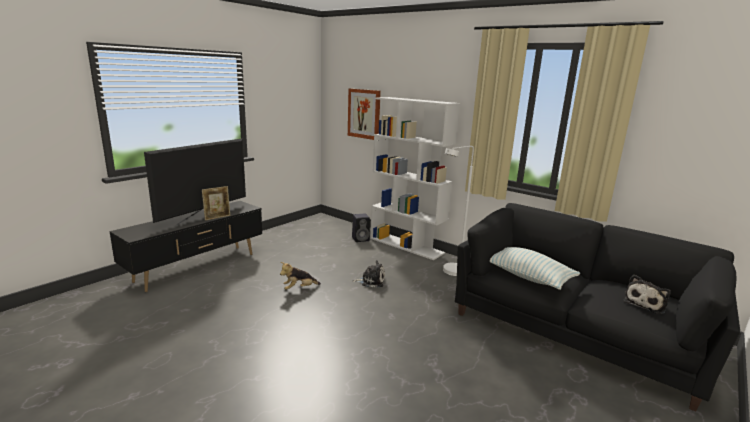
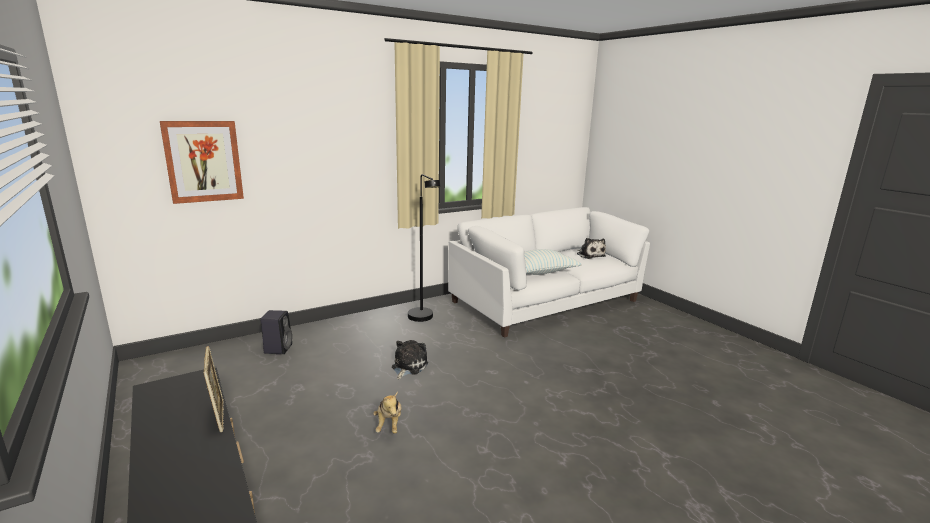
camera: 70 degrees left, 0 degrees up
television [144,138,246,226] -> none
white bookcase [370,97,460,260] -> none
white floor lamp [443,146,474,276] -> black floor lamp [408,174,440,322]
black sofa [455,203,740,411] -> white sofa [448,207,650,338]

